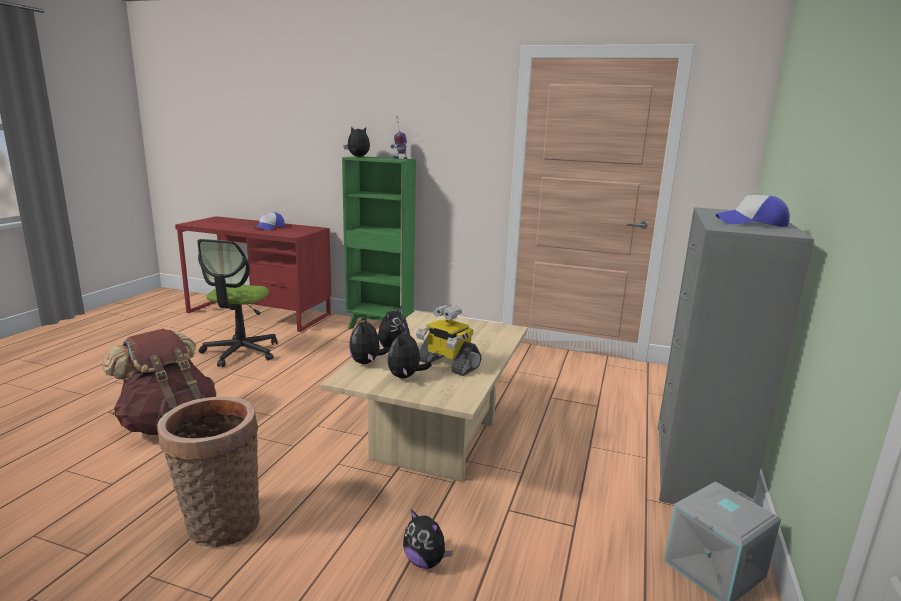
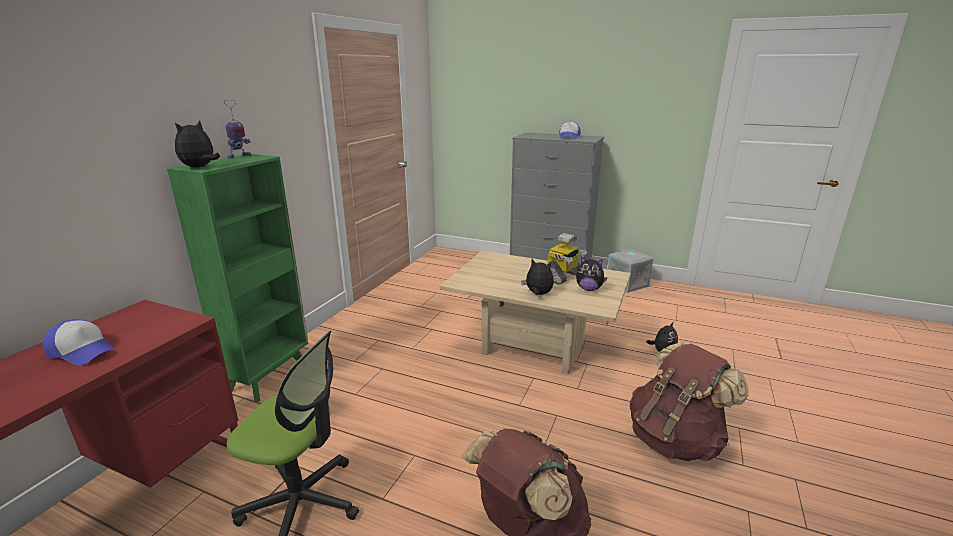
camera: 85 degrees left, 5 degrees up
basket [157,396,260,547] -> brown backpack [630,343,749,461]
plush toy [349,316,390,364] -> none

